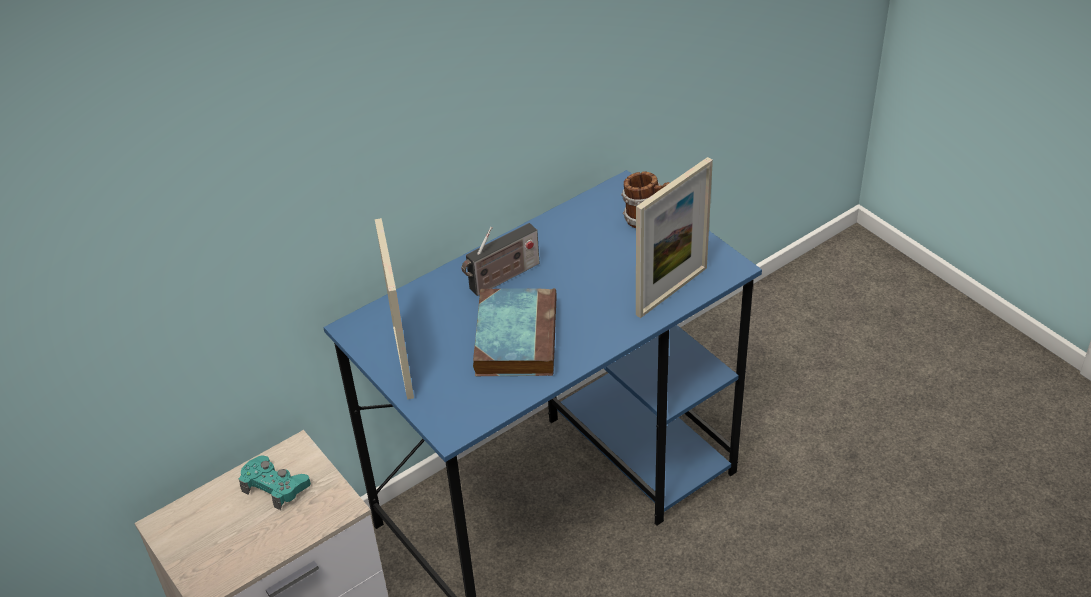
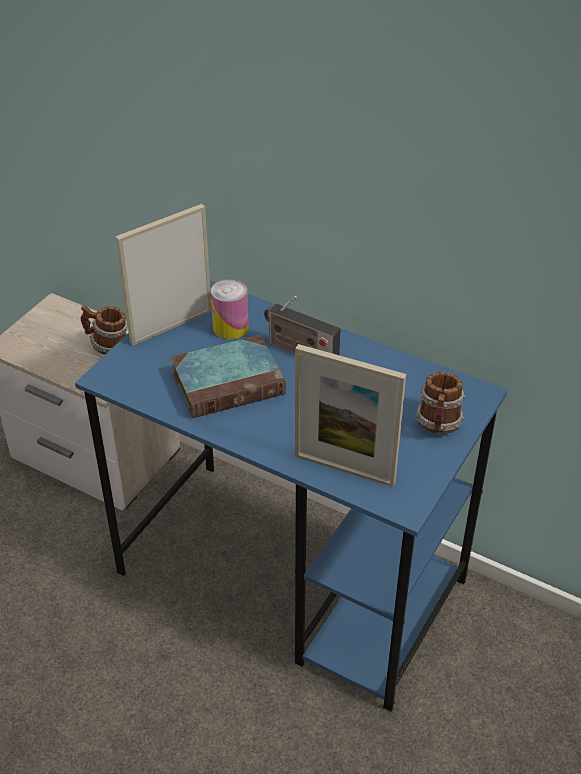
camera: 65 degrees right, 0 degrees up
turquoise game controller [238,455,311,510] -> mug [81,305,128,355]
none -> can [211,279,249,339]

